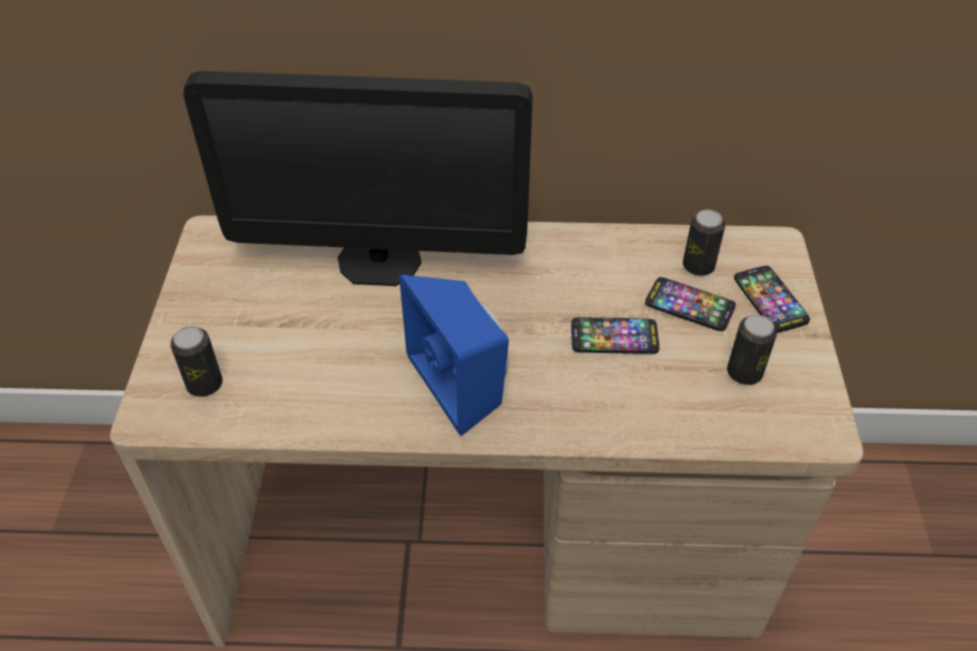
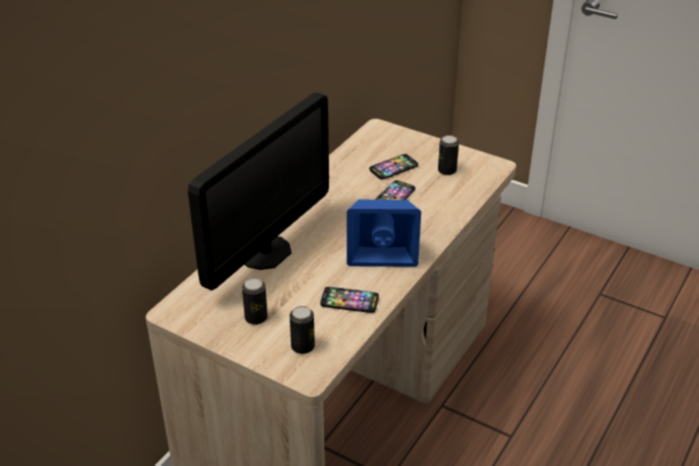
camera: 60 degrees left, 10 degrees down
can [683,209,726,276] -> can moved to [242,278,268,325]
phone [734,266,810,333] -> phone moved to [320,287,379,313]

